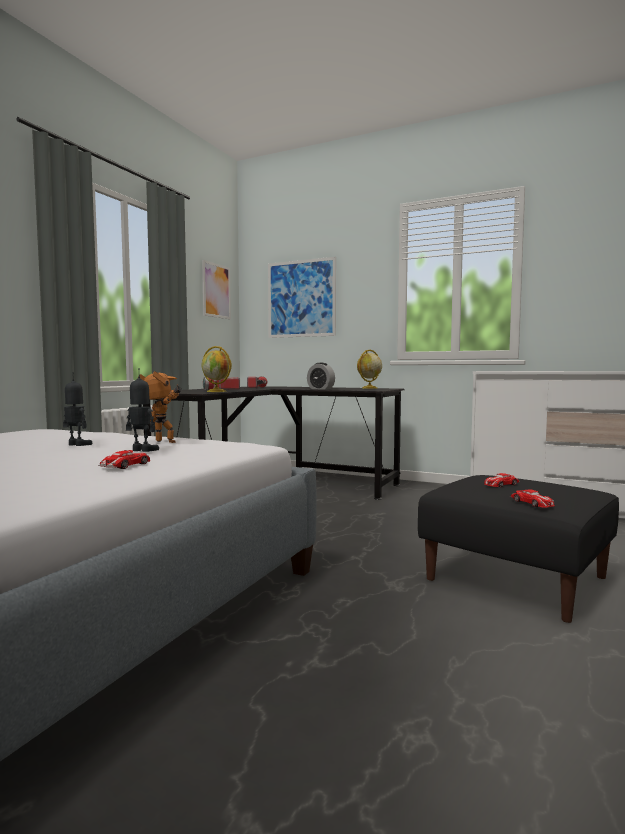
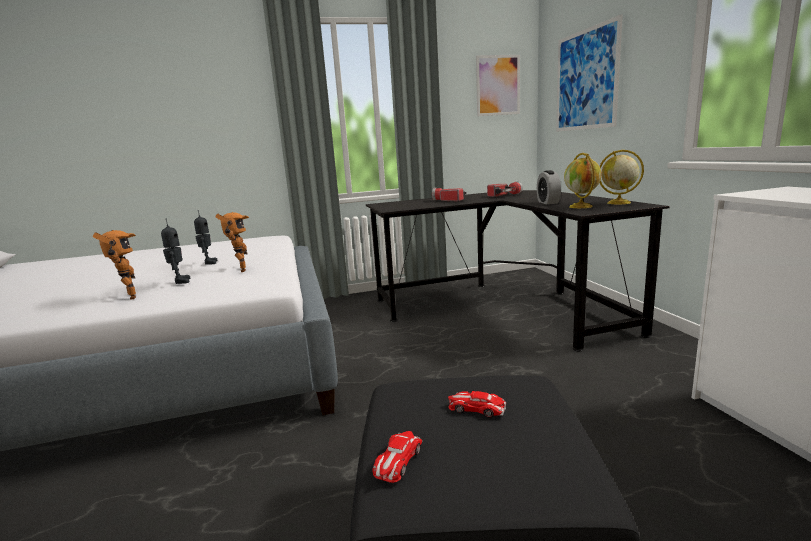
camera: 50 degrees right, 10 degrees up
toy car [98,450,150,469] -> toy robot [93,230,136,300]
globe [201,346,232,392] -> globe moved to [564,153,602,208]

